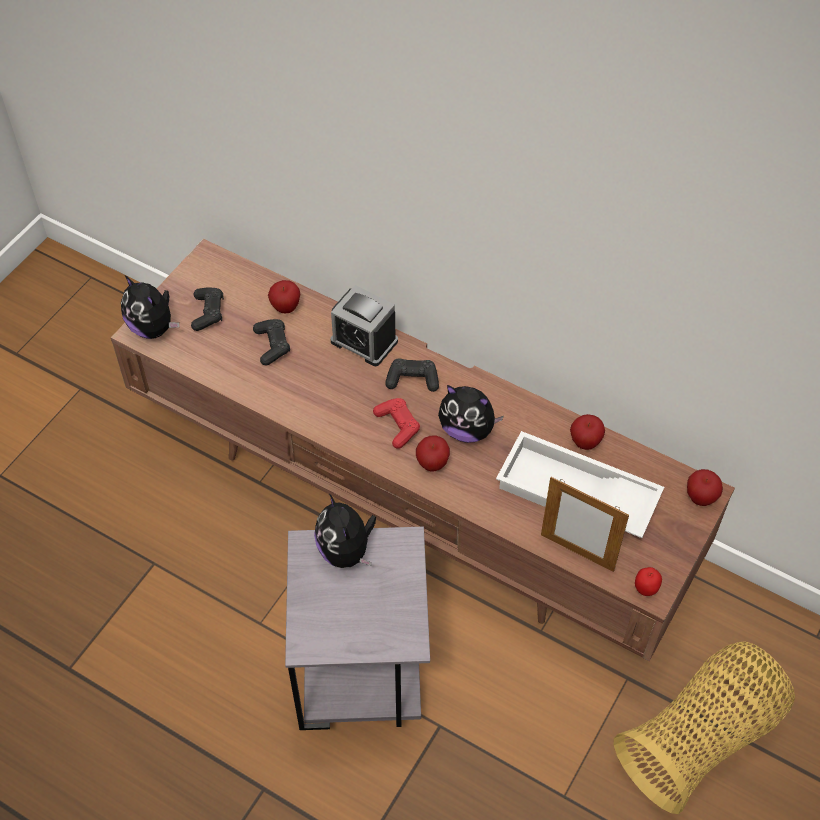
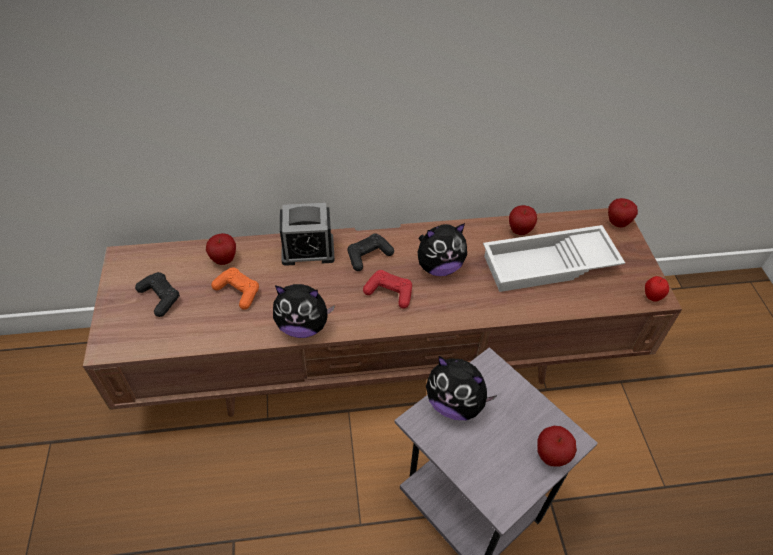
camera: 40 degrees left, 5 degrees down
plush toy [121,275,180,339] -> plush toy moved to [273,284,335,338]
black game controller [253,319,290,366] -> orange game controller [211,267,259,310]
apple [416,435,450,472] -> apple moved to [537,426,577,467]
picture frame [541,477,629,572] -> none
basket [614,642,795,814] -> none

